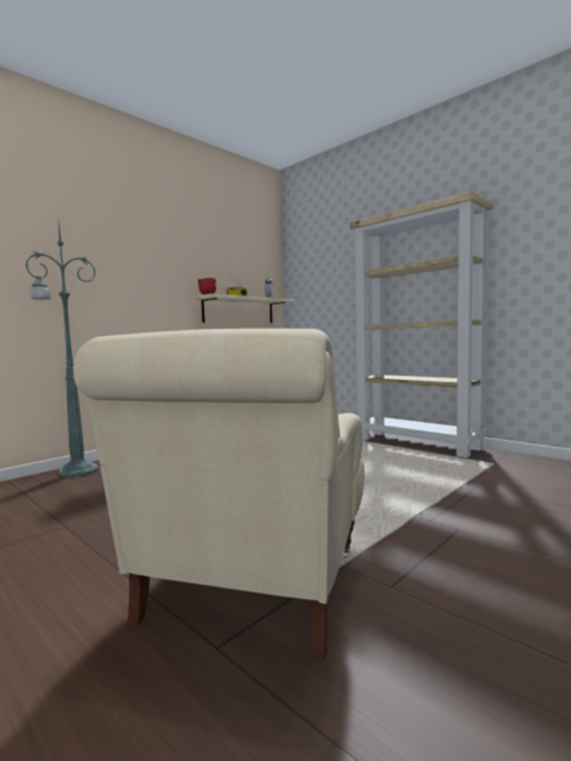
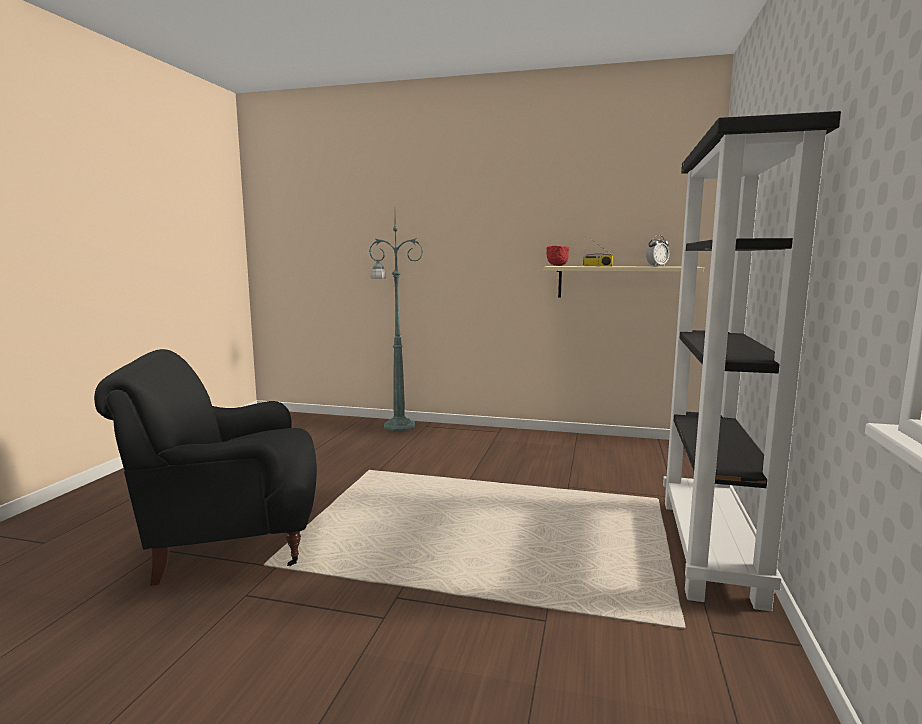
camera: 60 degrees right, 5 degrees up
beige armchair [73,328,365,661] -> black armchair [94,349,317,586]
beige bookcase [350,191,492,458] -> black bookcase [663,111,841,611]

